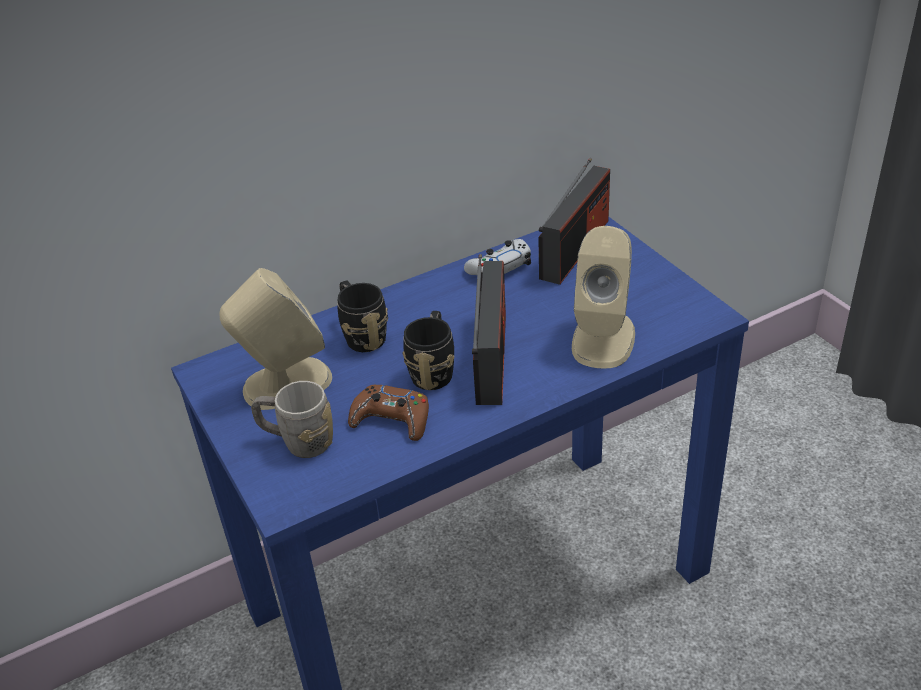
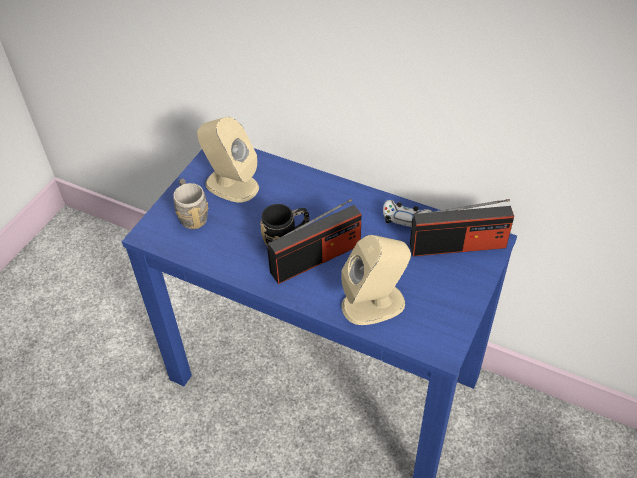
camera: 55 degrees right, 10 degrees up
black mug [337,280,388,352] -> none
brown game controller [348,384,429,441] -> none

